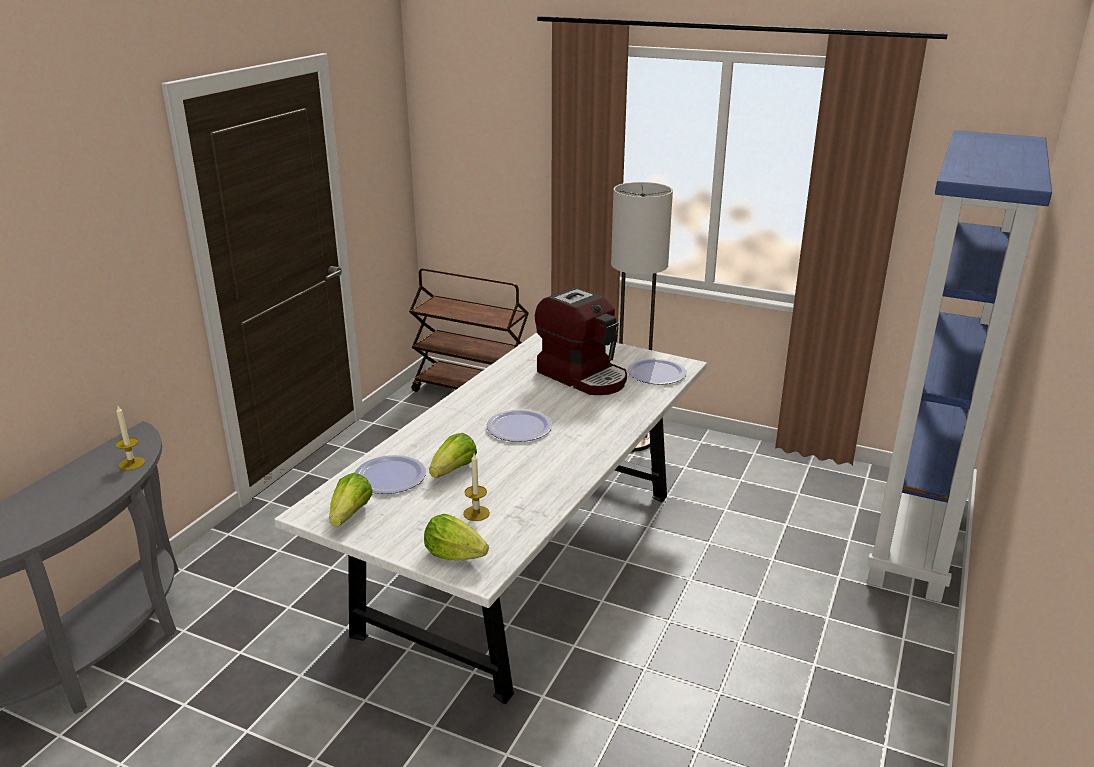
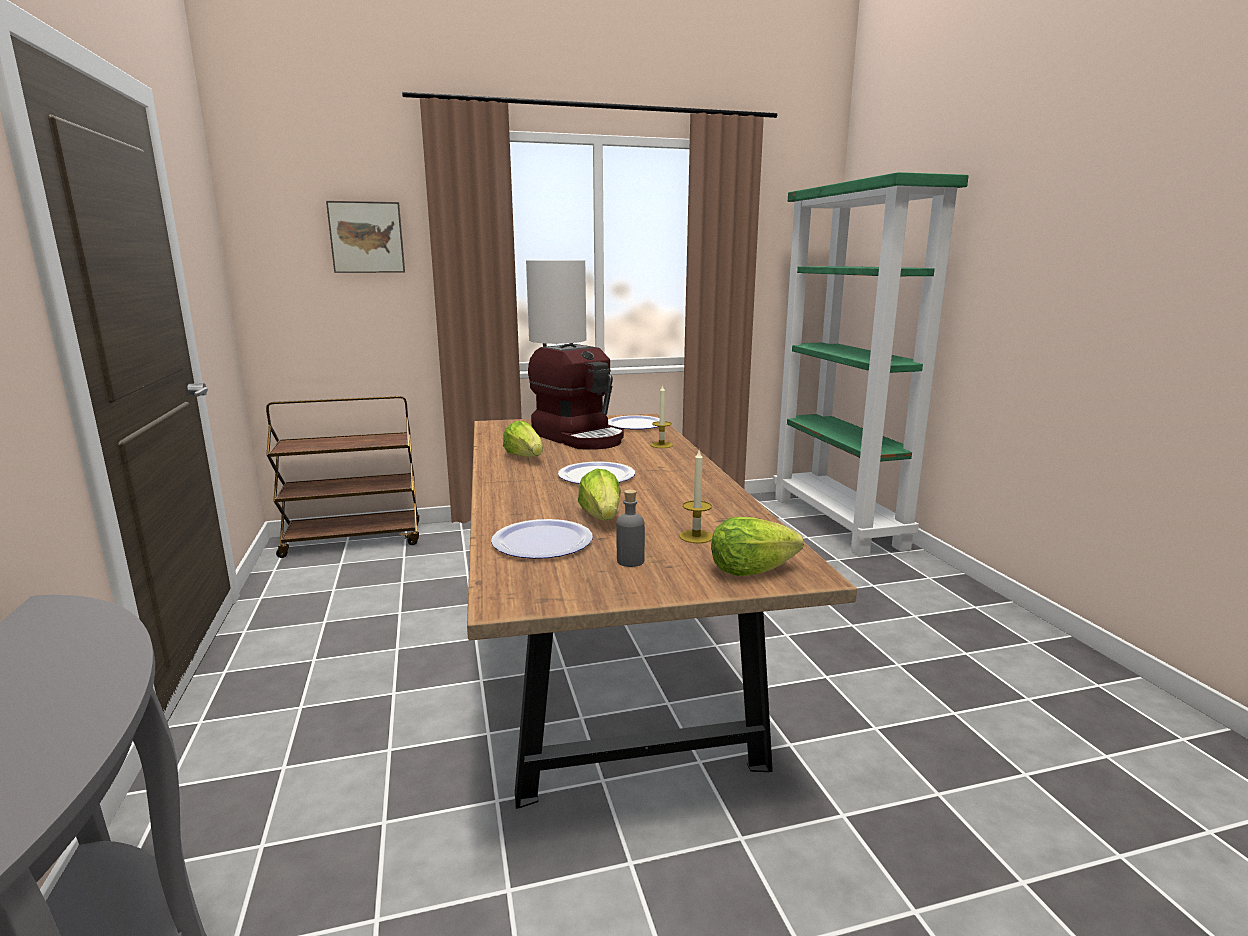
camera: 40 degrees left, 10 degrees down
candle [115,406,145,471] -> candle moved to [650,385,673,448]
white dining table [274,333,707,705] -> brown dining table [467,413,857,809]
lettuce [329,473,372,526] -> lettuce moved to [503,421,543,457]
coffee machine [535,287,627,395] -> coffee machine turned 45 degrees clockwise [528,344,624,450]
blue bookcase [867,130,1052,603] -> green bookcase [773,172,969,557]
none -> picture [326,201,405,273]
none -> grey bottle [616,489,645,567]

